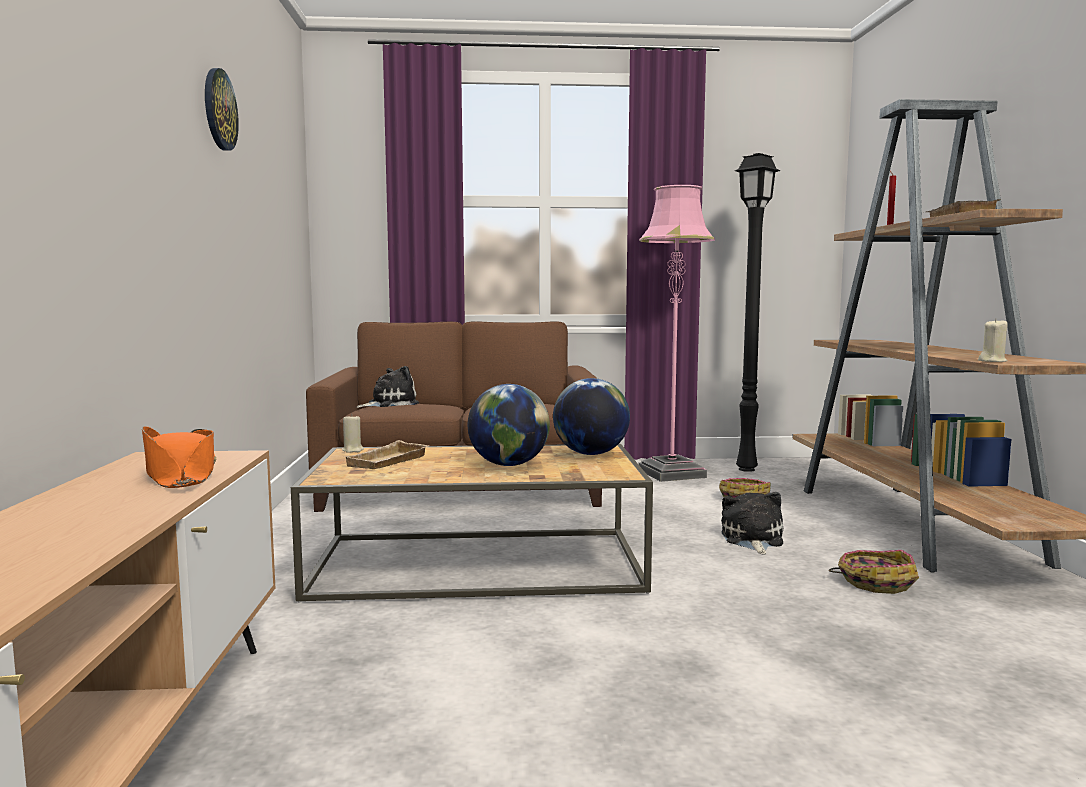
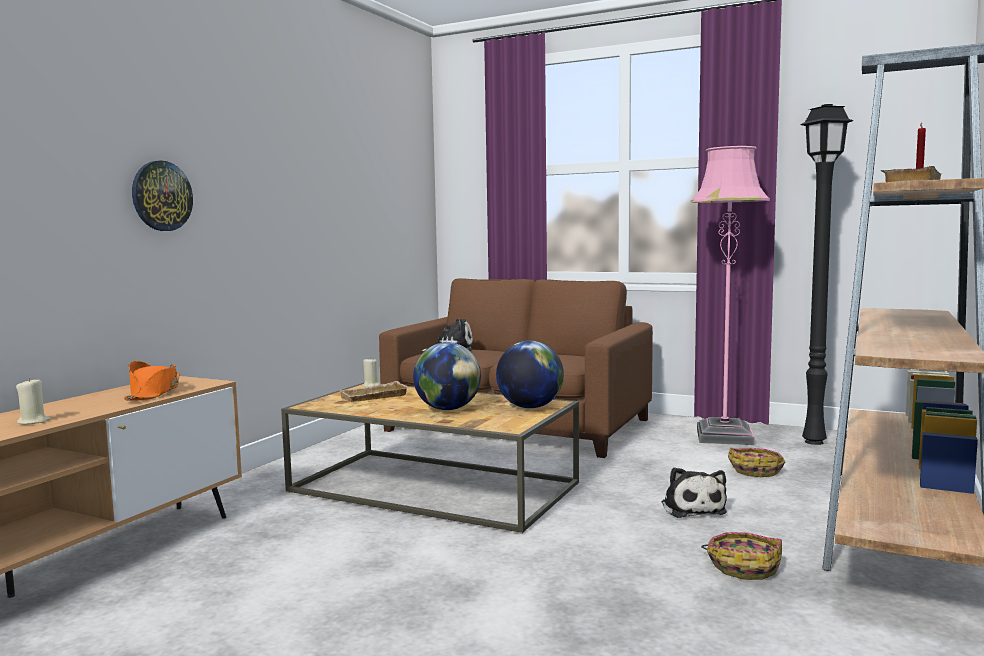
camera: 30 degrees right, 0 degrees up
wall clock [205,68,239,151] -> wall clock moved to [132,161,193,231]
plush toy [721,492,783,554] -> plush toy turned 135 degrees clockwise [662,467,727,518]
beige candle [978,318,1008,362] -> beige candle moved to [16,378,51,424]

